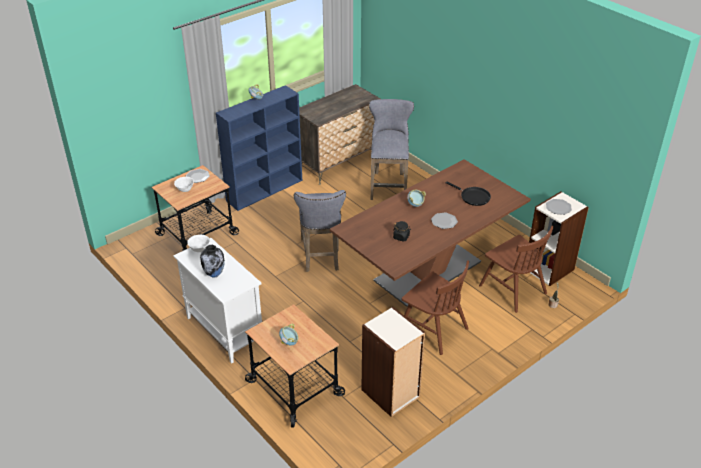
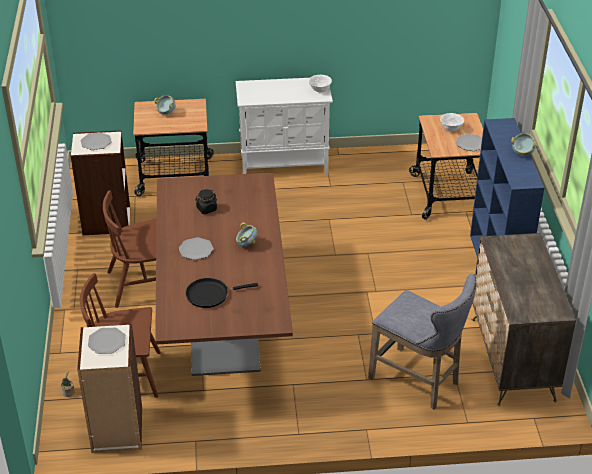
camera: 125 degrees right, 0 degrees up
vase [200,245,225,278] -> none
grey stool [294,190,346,272] -> none
none -> plate [80,132,112,150]

